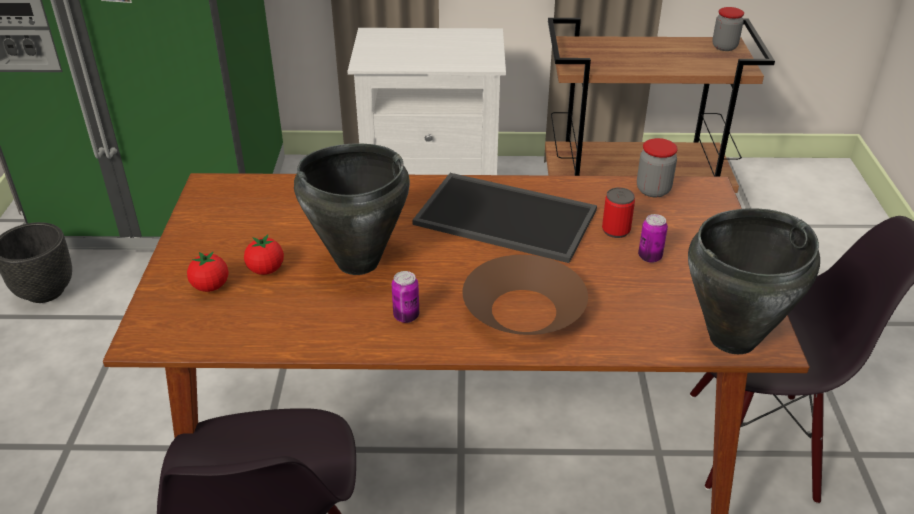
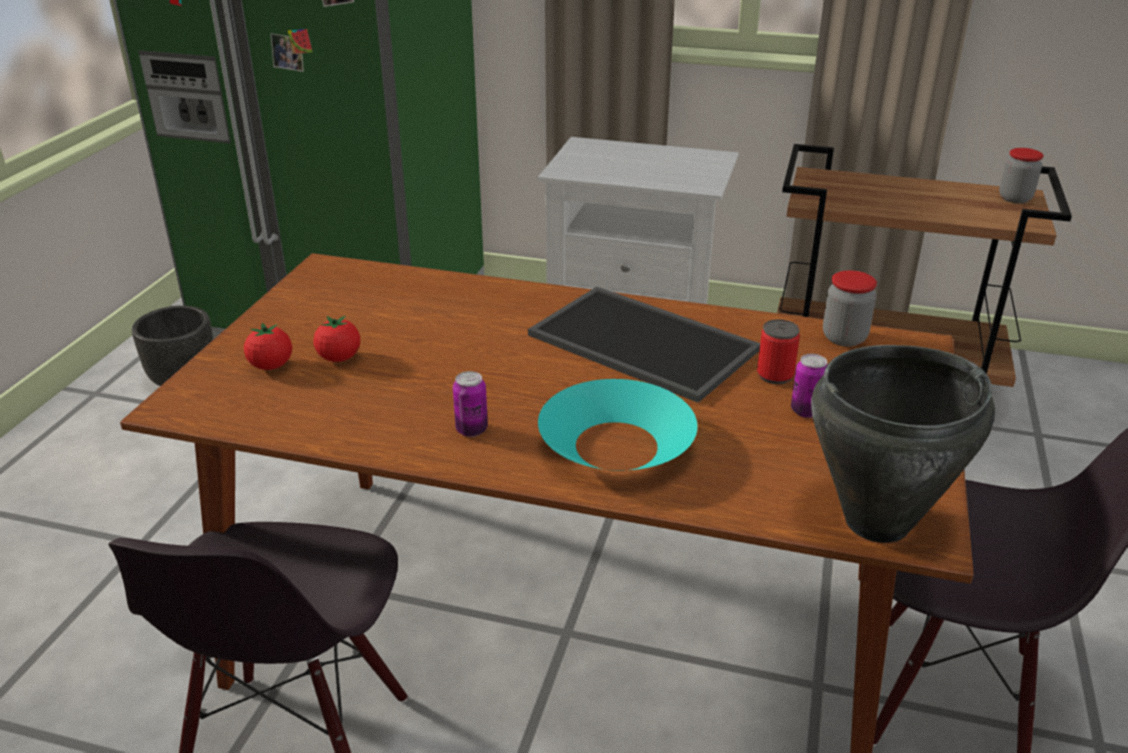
camera: 15 degrees right, 5 degrees down
black cooking pot [294,143,410,275] -> none
brown bowl [462,255,588,335] -> turquoise bowl [538,379,697,471]

